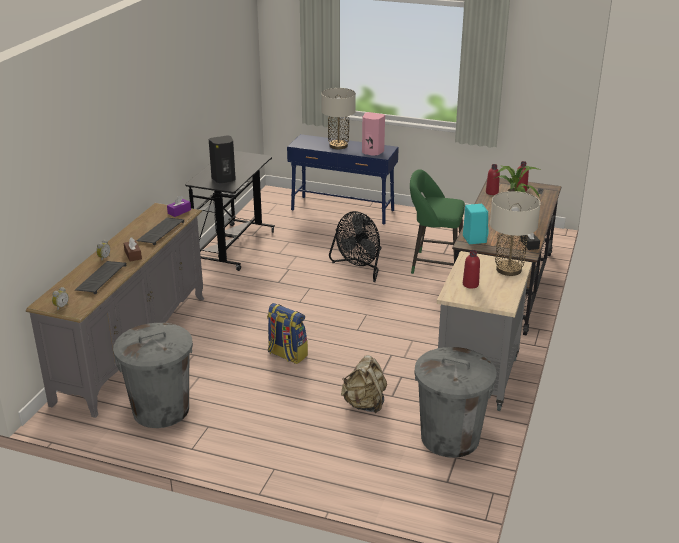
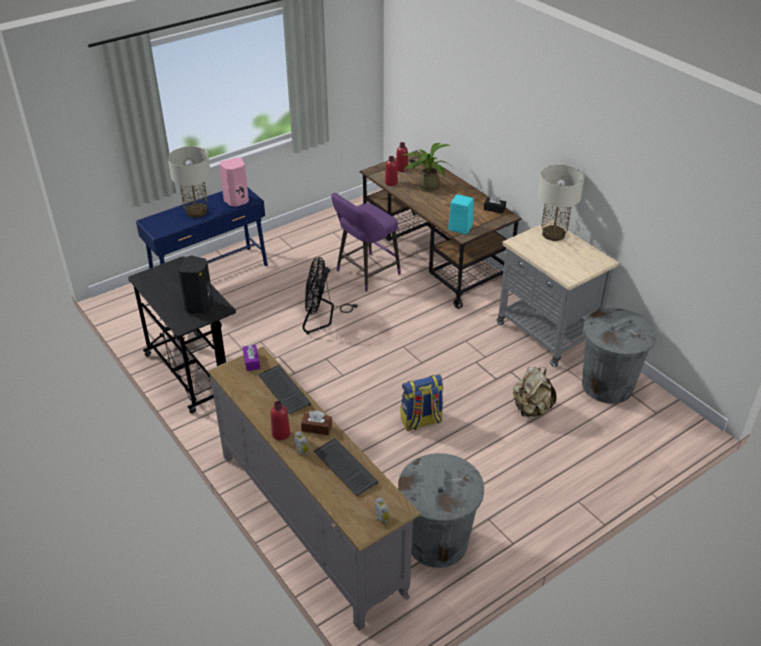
camera: 55 degrees left, 10 degrees up
black fan [329,211,382,282] -> black fan turned 105 degrees clockwise [303,257,358,335]
green stool [410,169,465,274] -> purple stool [331,193,401,292]
red bottle [463,250,480,289] -> red bottle moved to [271,401,290,441]

